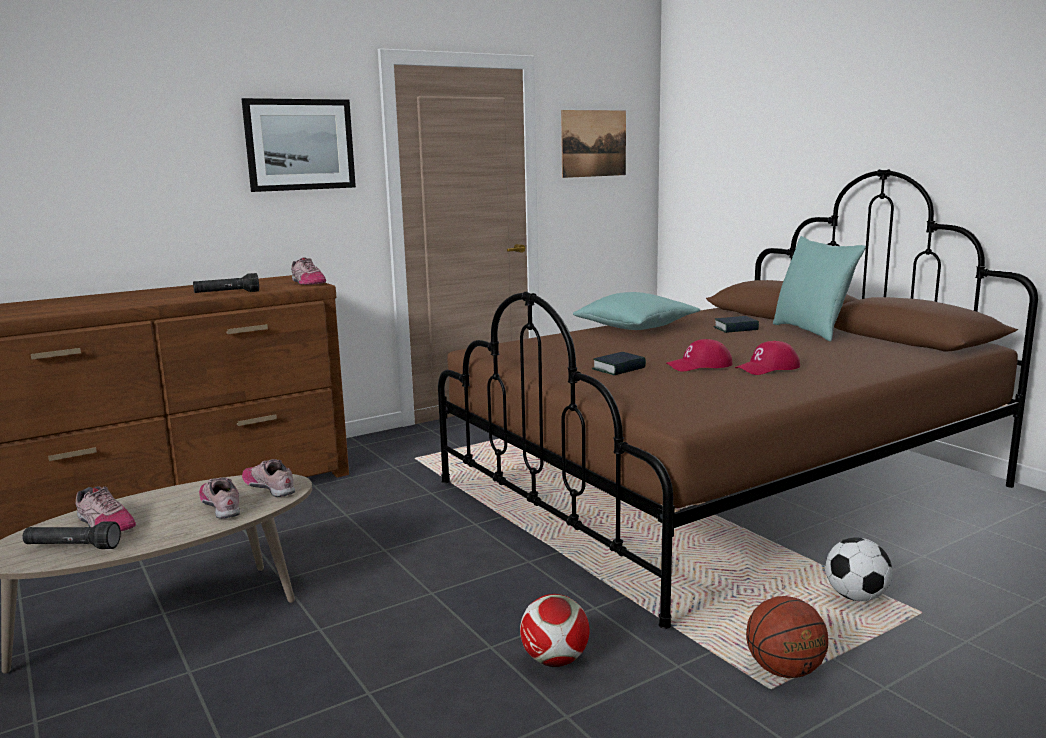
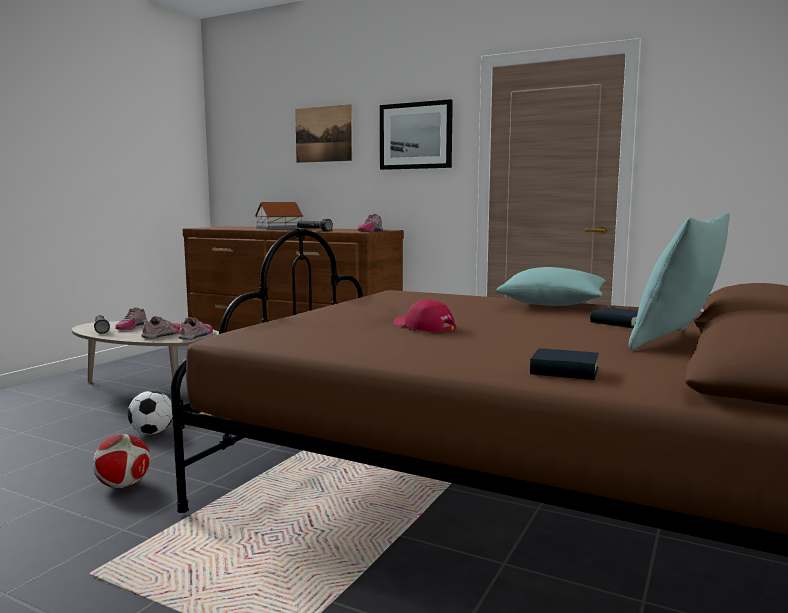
camera: 60 degrees right, 5 degrees down
picture [561,110,626,178] -> picture moved to [295,104,352,163]
book [592,352,646,375] -> book moved to [530,348,599,380]
red cap [735,341,800,375] -> none
basketball [746,596,828,678] -> none
football [826,537,892,601] -> football moved to [128,391,172,434]
none -> toy house [255,202,304,229]

